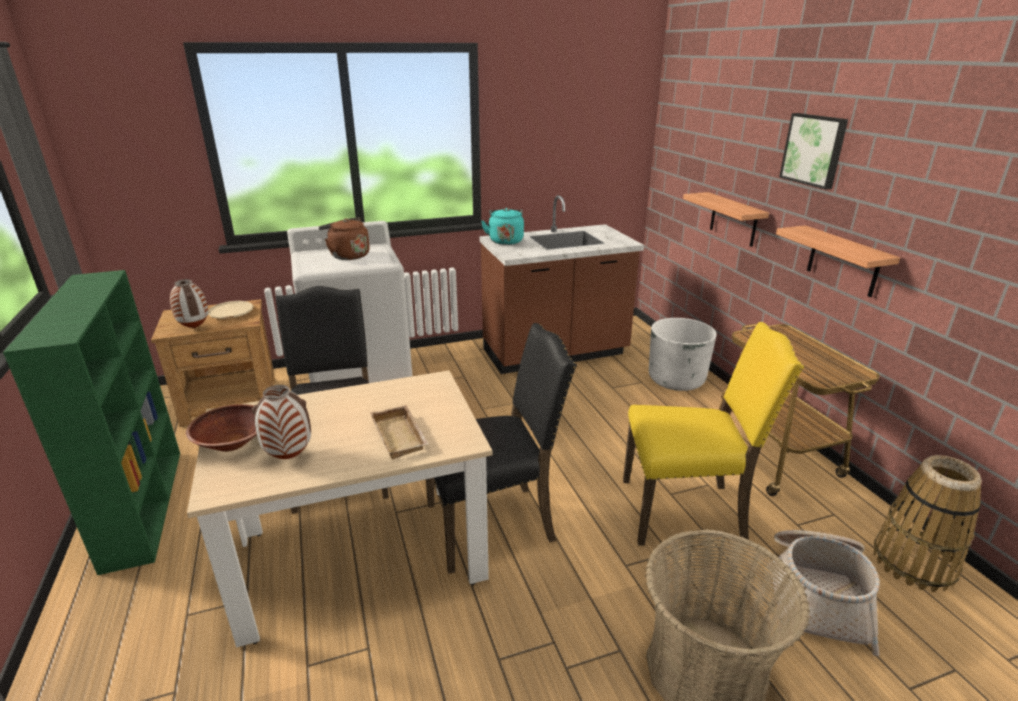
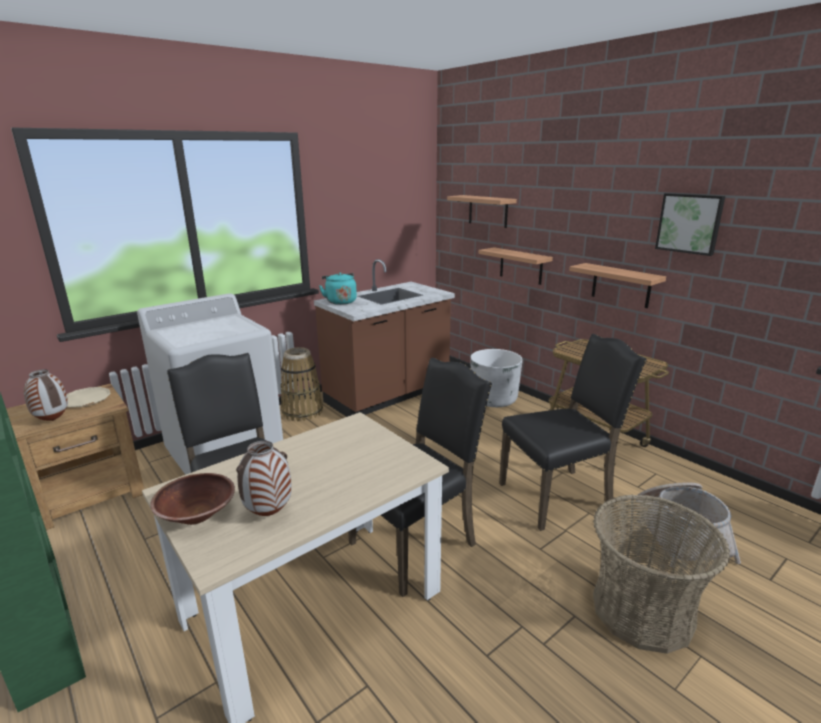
camera: 20 degrees left, 5 degrees down
brown kettle [319,217,370,260] -> none
beige tray [370,405,429,459] -> none
yellow chair [623,322,804,546] -> black chair [499,334,647,531]
picture [779,113,848,190] -> picture moved to [655,193,725,256]
basket [873,455,982,592] -> basket moved to [280,347,323,421]
none -> shelf [447,195,517,228]

